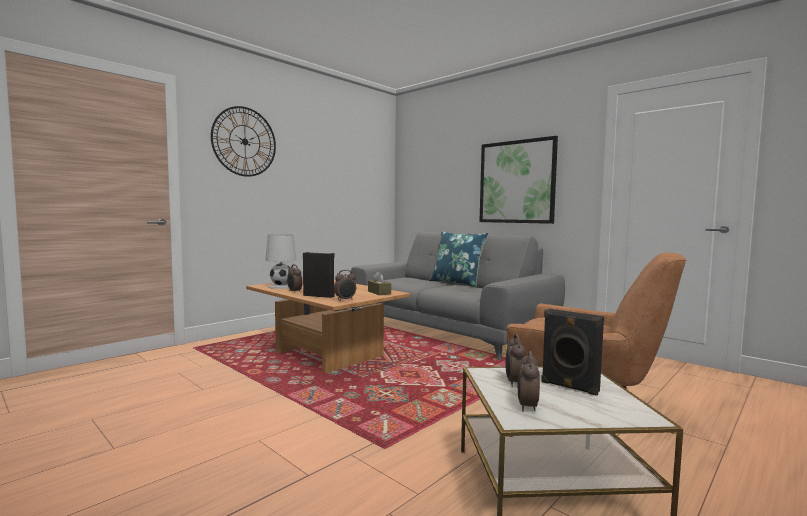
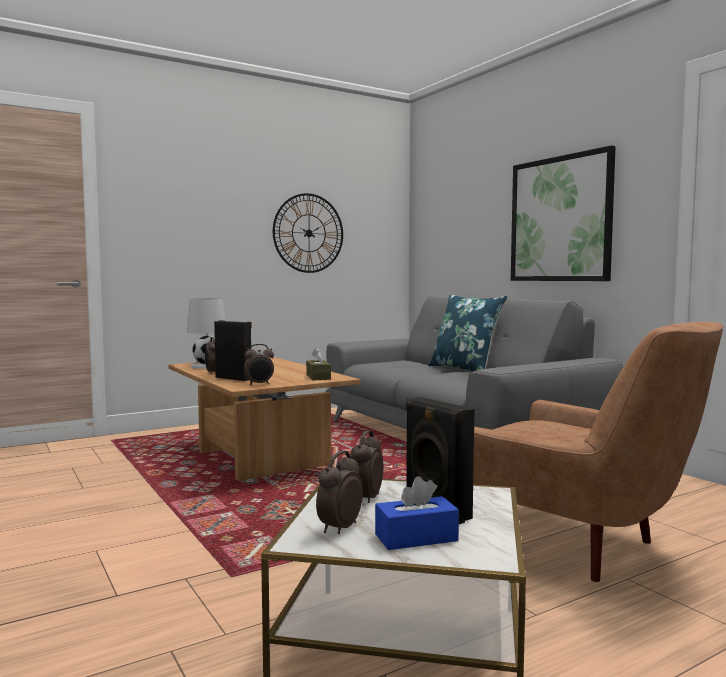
camera: 15 degrees right, 0 degrees up
wall clock [211,106,276,177] -> wall clock moved to [273,193,343,273]
none -> blue tissue box [375,476,459,550]

